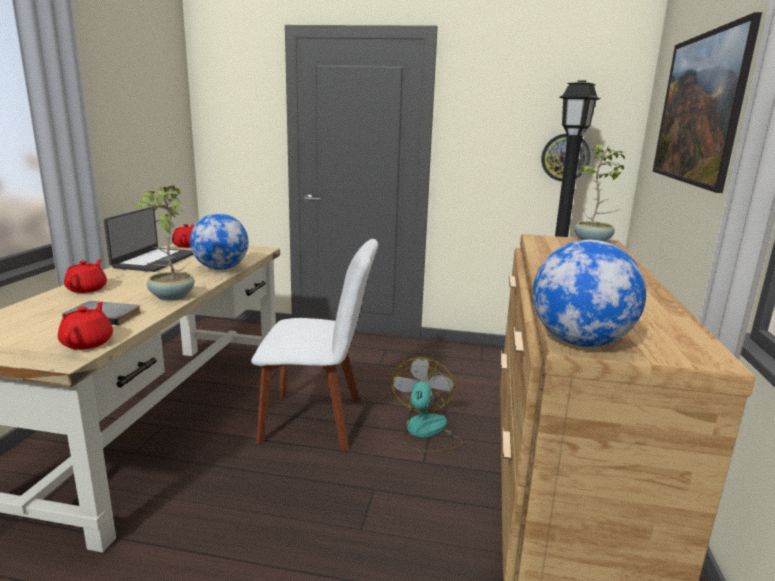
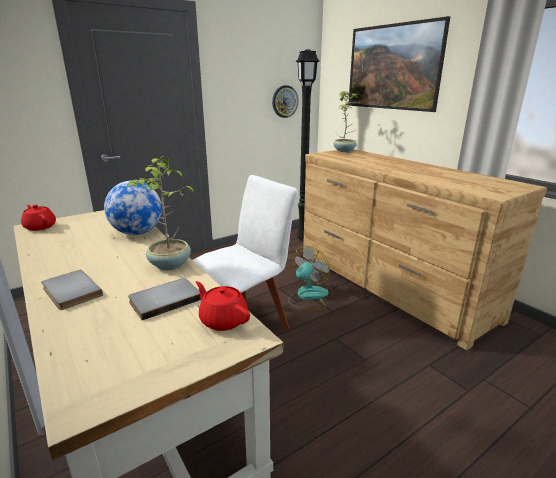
camera: 45 degrees left, 5 degrees up
red teapot [64,259,107,293] -> grey book [41,269,103,310]
laptop [104,207,194,272] -> none
fan [391,357,463,452] -> fan turned 75 degrees clockwise [288,246,330,310]
globe [533,240,646,347] -> none

